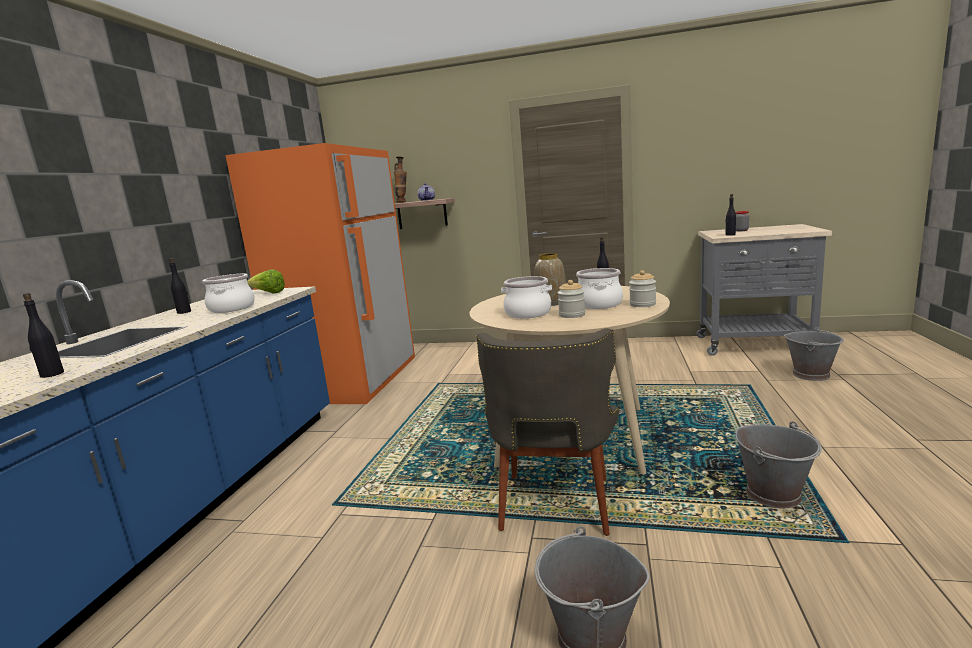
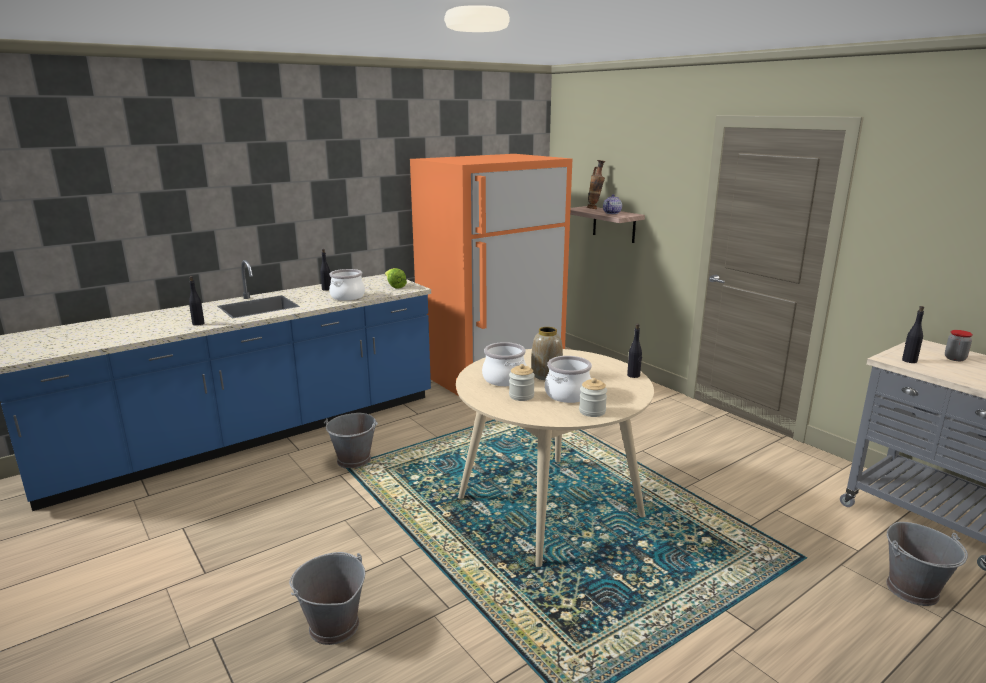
camera: 40 degrees right, 5 degrees up
grey chair [476,328,619,536] -> none
grey bucket [735,421,822,509] -> grey bucket moved to [324,413,378,469]

